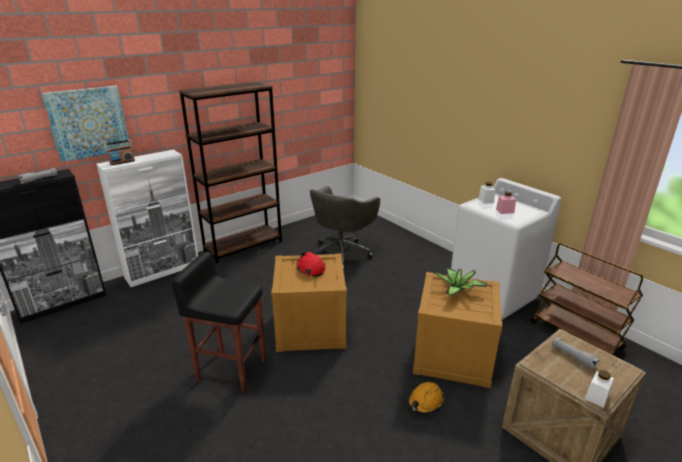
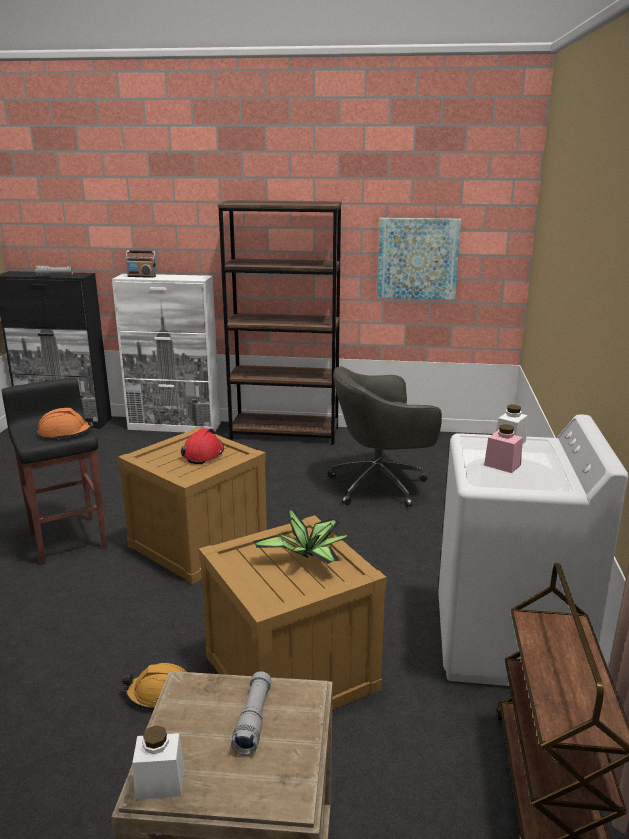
camera: 45 degrees right, 5 degrees down
picture [42,86,129,162] -> picture moved to [377,218,461,300]
none -> orange hard hat [38,408,93,440]

